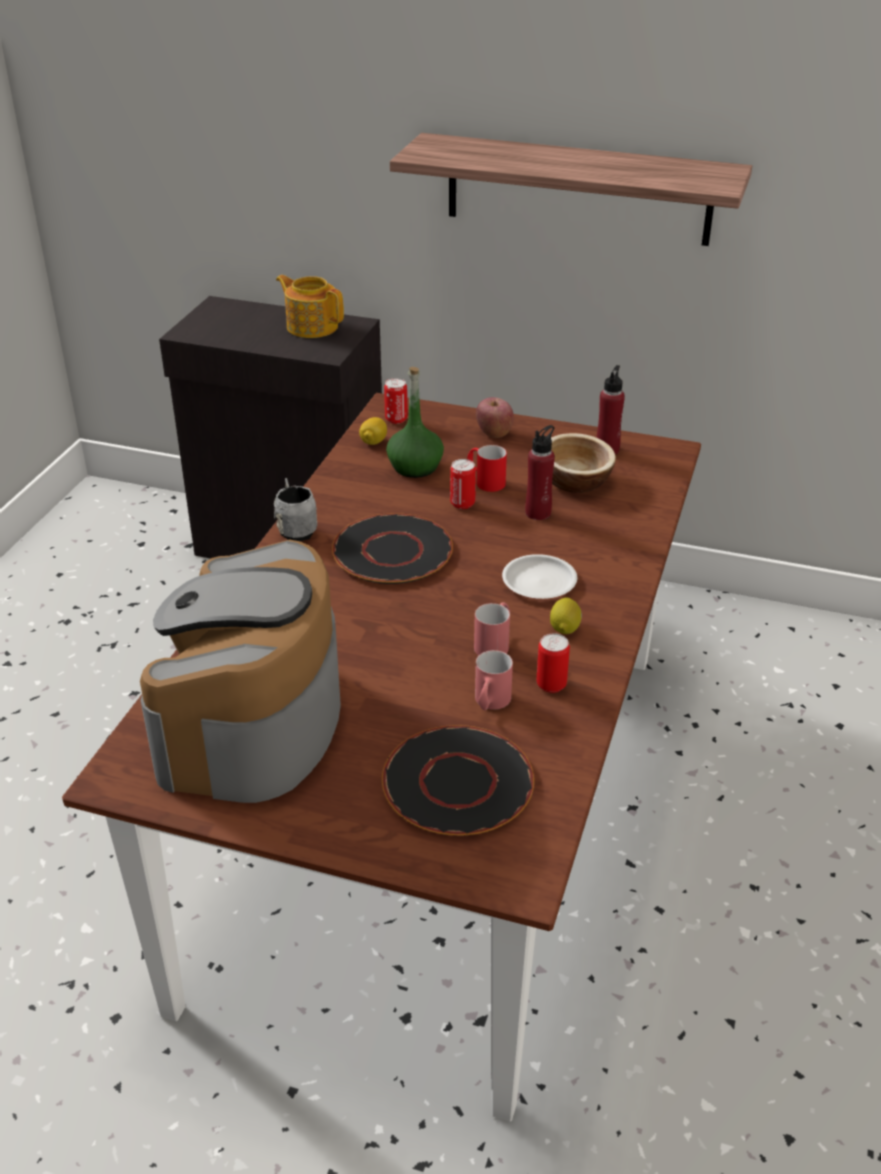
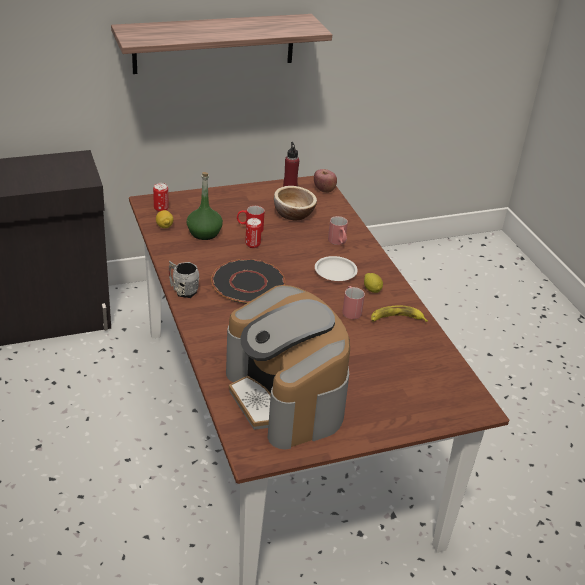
camera: 40 degrees left, 0 degrees up
teapot [276,275,344,338] -> none
black plate [382,725,534,836] -> none
red mug [475,650,513,710] -> red mug moved to [328,216,348,245]
apple [476,397,514,438] -> apple moved to [314,169,337,193]
red bottle [525,425,555,520] -> none
can [537,633,570,693] -> banana [371,305,428,322]

